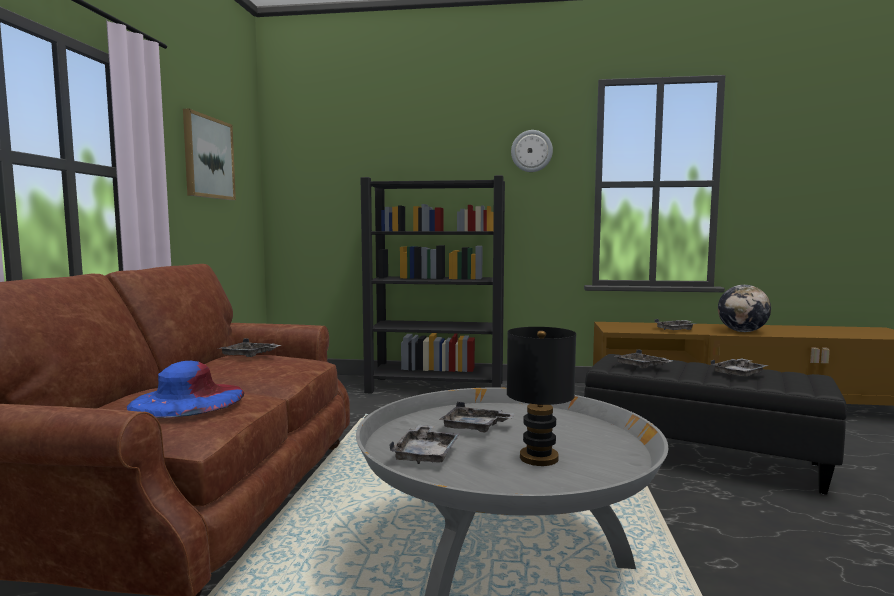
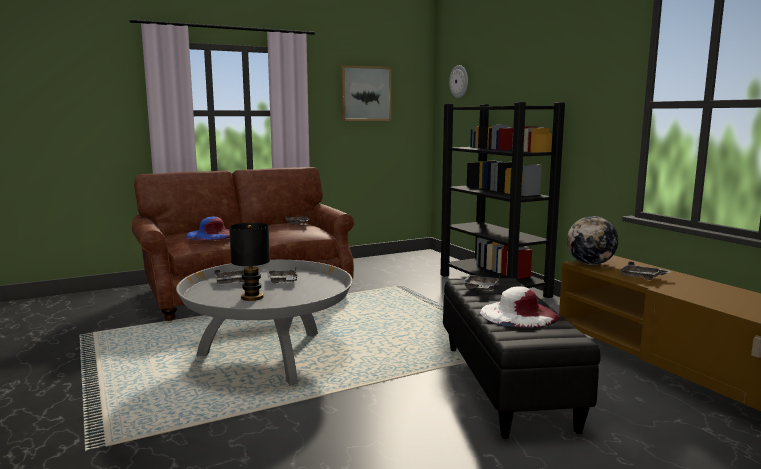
camera: 55 degrees right, 5 degrees up
wall clock [511,130,553,172] -> wall clock moved to [449,65,468,98]
grey tray [711,358,769,377] -> white hat [480,286,559,328]
globe [718,285,771,332] -> globe moved to [567,216,618,265]

